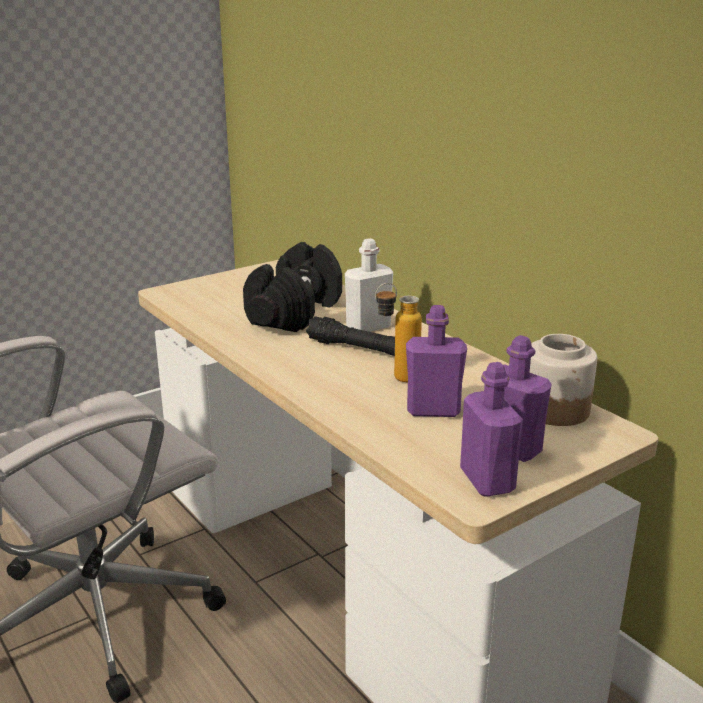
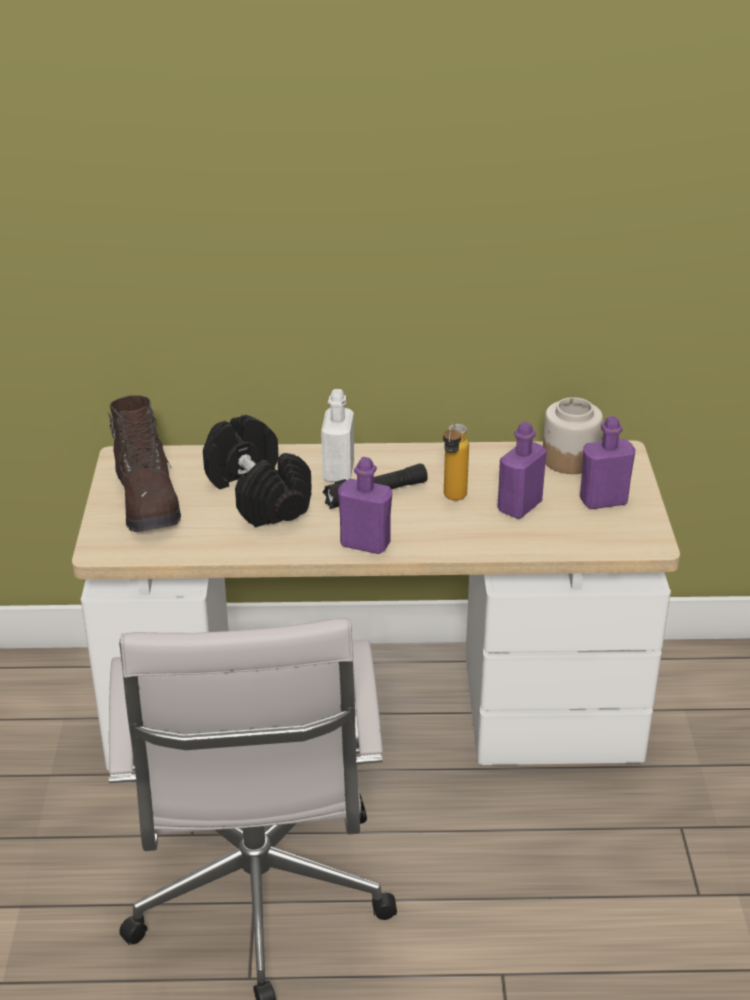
camera: 55 degrees left, 10 degrees up
purple bottle [460,362,523,497] -> purple bottle moved to [338,457,392,554]
none -> brown boot [108,395,181,532]

